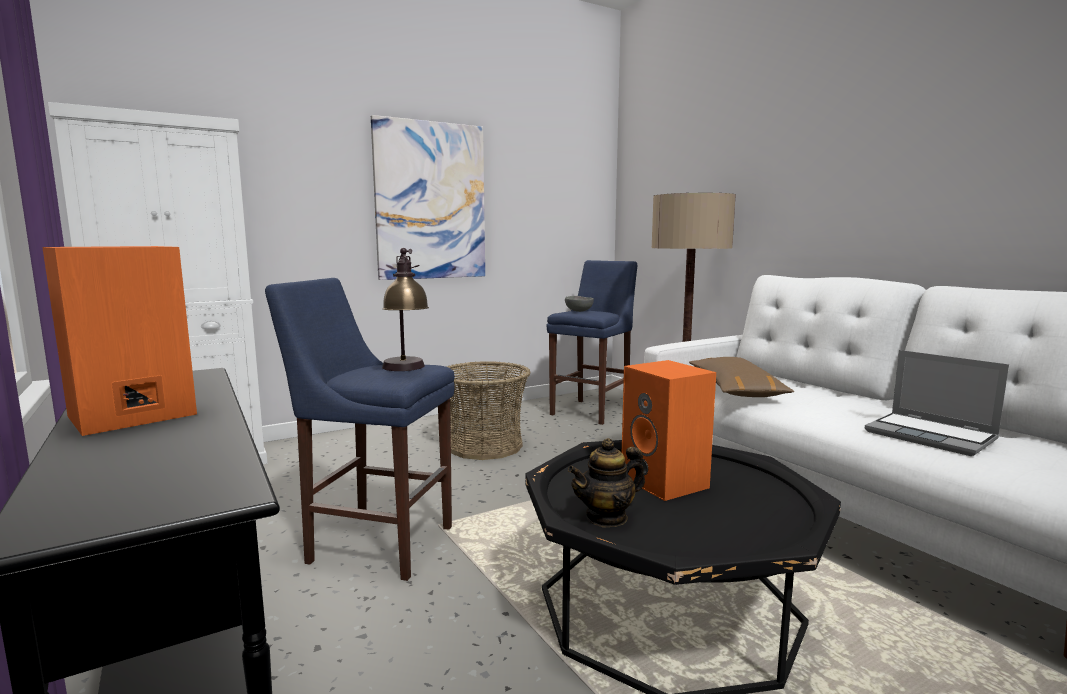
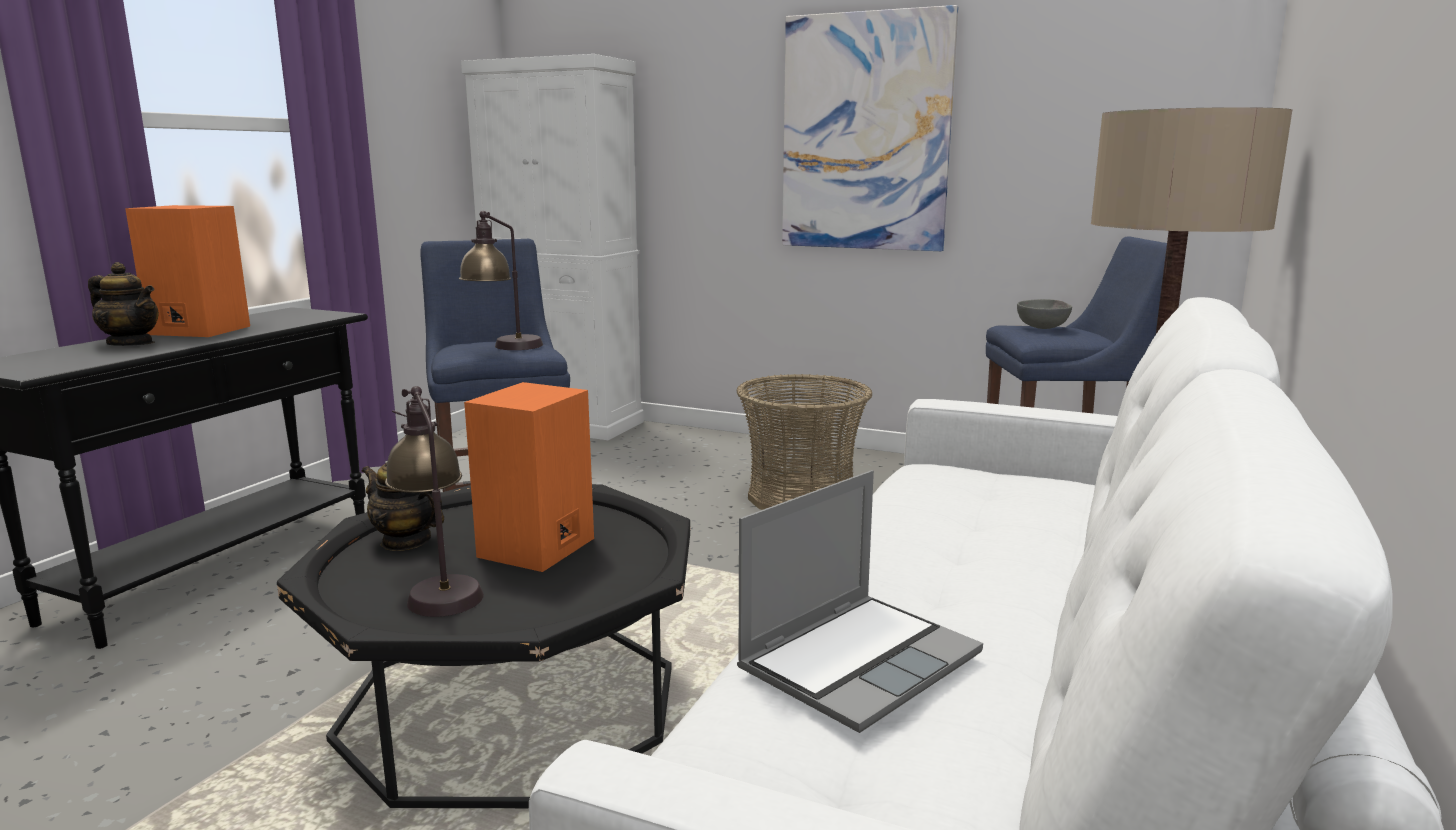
camera: 55 degrees right, 5 degrees up
brown pillow [689,357,794,397] -> none
laptop [865,350,1009,456] -> laptop turned 150 degrees counterclockwise [737,470,983,733]
none -> teapot [88,262,159,346]
none -> table lamp [385,386,484,617]

